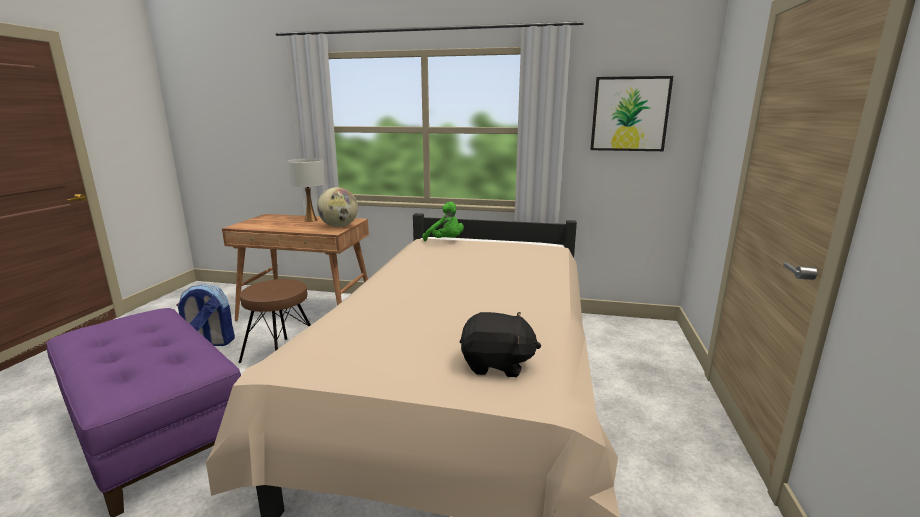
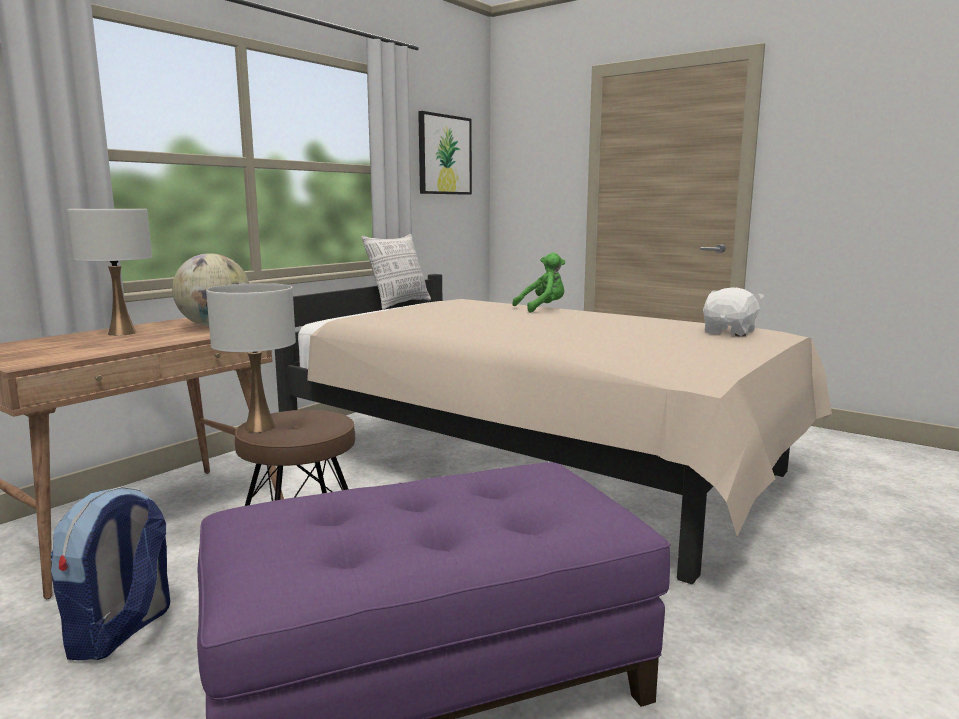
camera: 65 degrees left, 5 degrees down
green plush toy [422,202,464,241] -> green plush toy moved to [512,252,565,313]
black plush toy [460,312,541,377] -> white plush toy [703,287,764,337]
none -> white table lamp [206,283,296,432]
none -> pillow [362,234,431,310]

